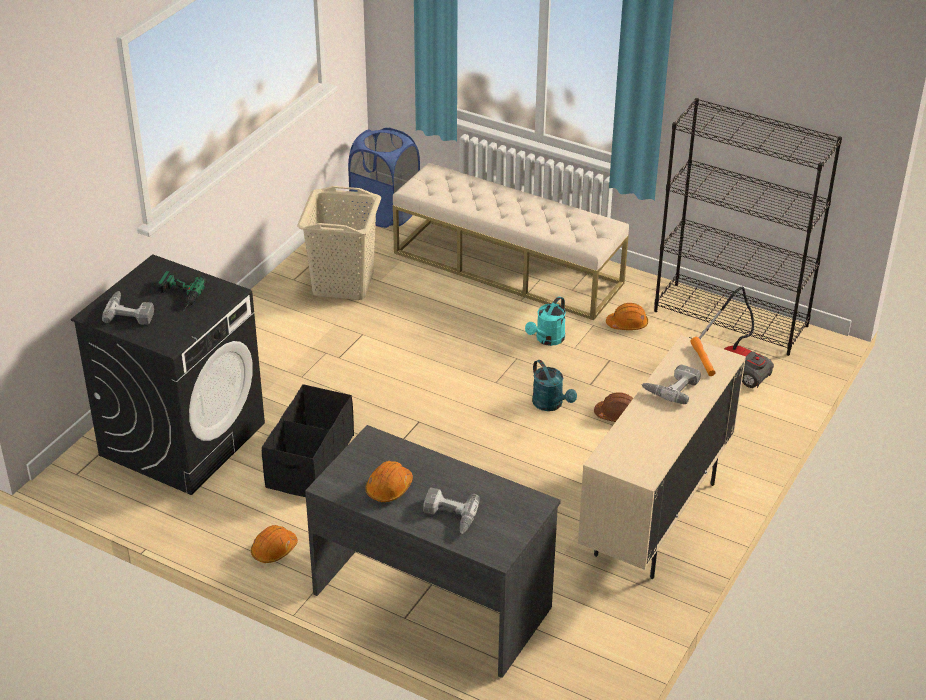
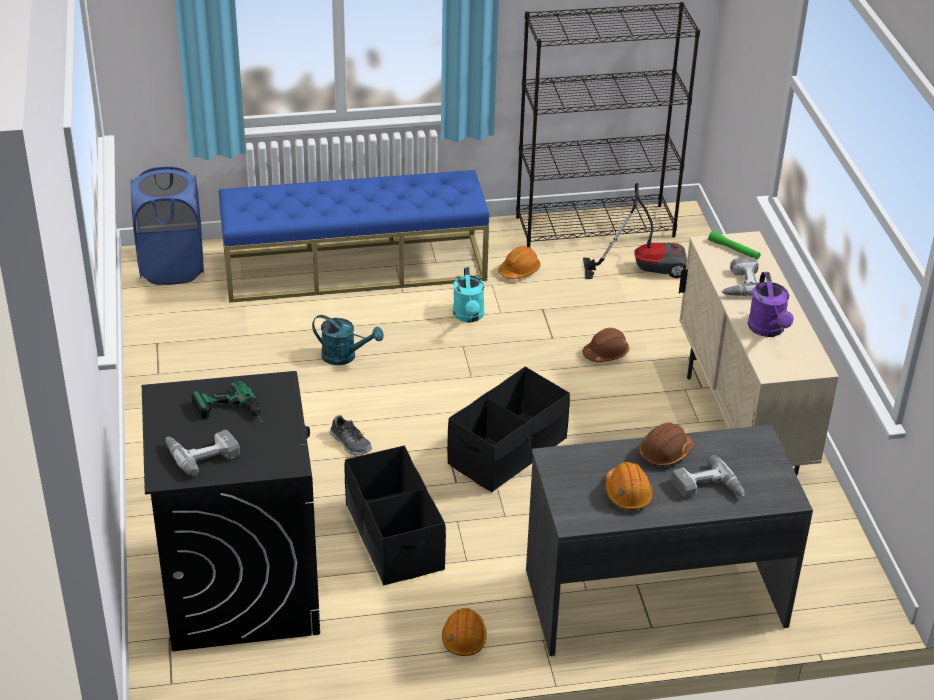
camera: 40 degrees left, 0 degrees up
beige laundry basket [297,186,381,300] -> none
beige bench [393,163,629,320] -> blue bench [219,170,489,303]
turquoise watering can [532,360,577,411] -> turquoise watering can moved to [312,315,384,365]
orange flashlight [690,337,715,376] -> green flashlight [708,231,761,260]
none -> shoe [330,415,372,455]
none -> black storage box [447,367,570,492]
none -> brown hard hat [639,423,694,467]
none -> purple watering can [748,272,794,337]

